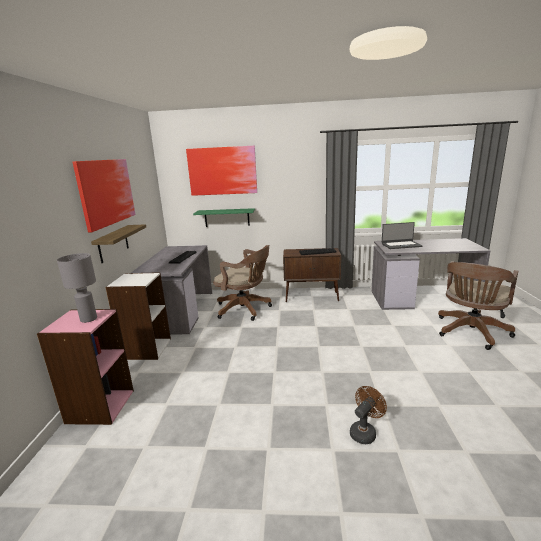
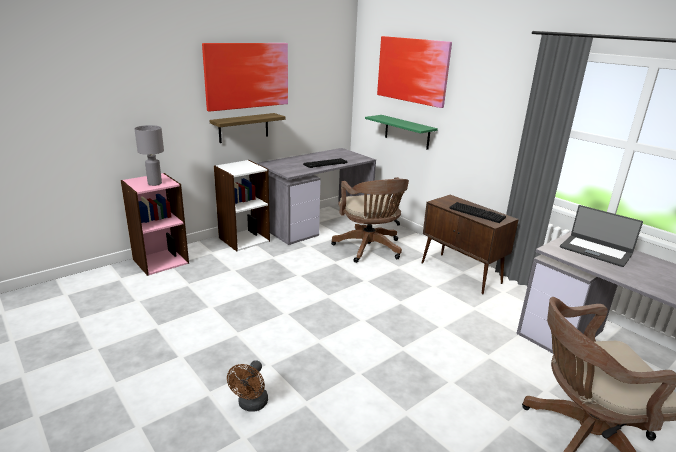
camera: 45 degrees right, 5 degrees up
brown fan [350,386,387,444] -> brown fan turned 105 degrees clockwise [227,360,268,411]

